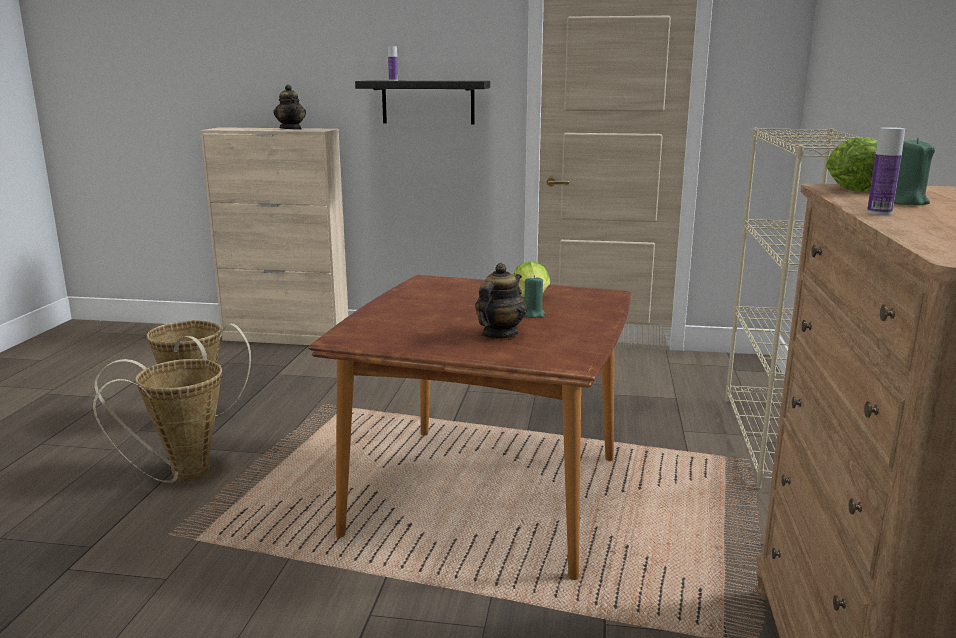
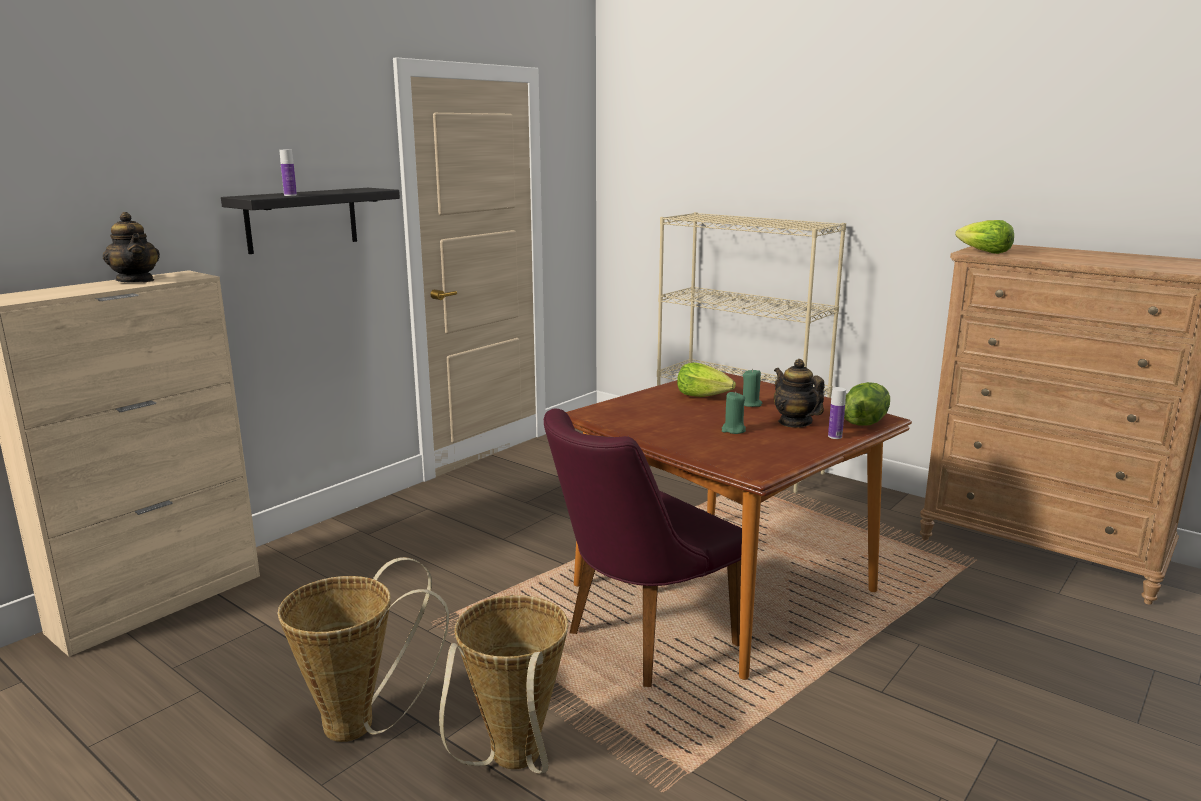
camera: 60 degrees left, 0 degrees up
teapot [273,84,306,129] -> teapot turned 45 degrees clockwise [103,212,160,283]
bottle [867,127,905,215] -> bottle moved to [828,387,846,439]
green candle [894,137,935,205] -> green candle moved to [722,392,746,434]
none -> purple chair [544,409,742,687]
none -> lettuce [844,382,890,426]

